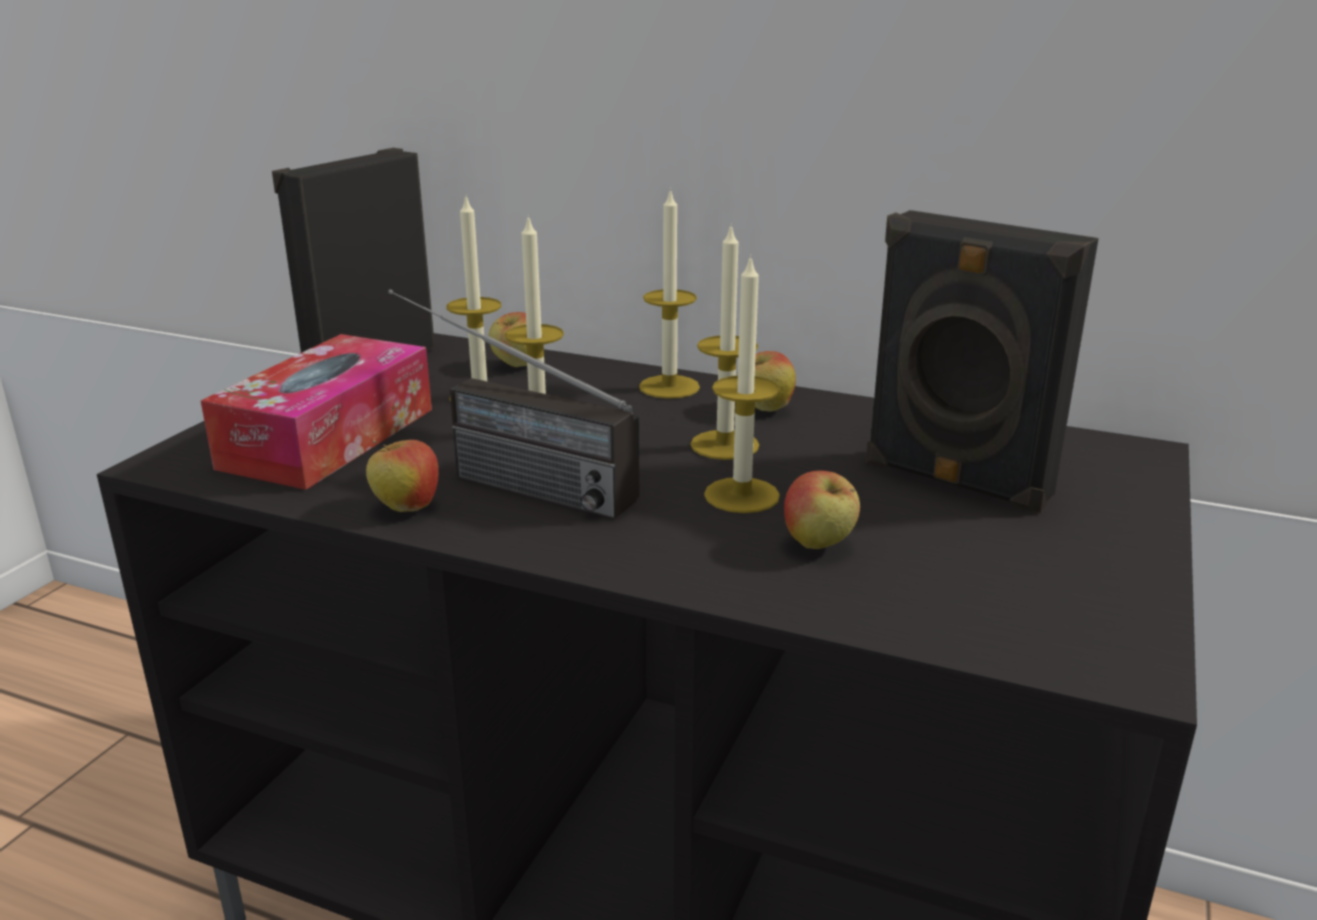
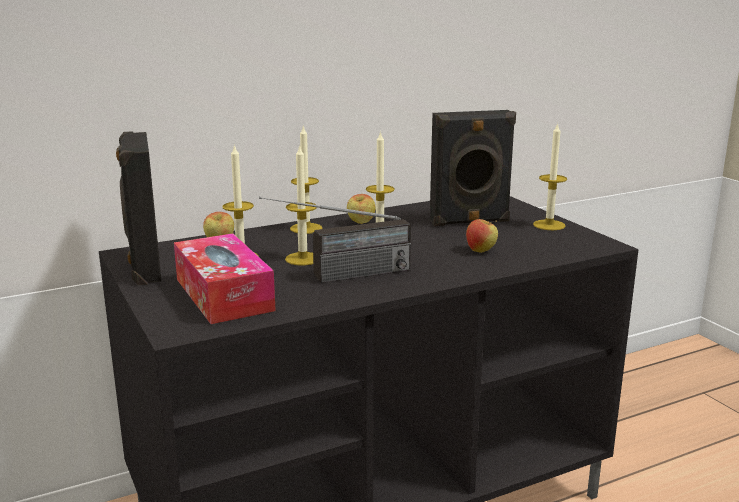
camera: 50 degrees left, 5 degrees down
apple [366,440,439,512] -> none
candle [704,254,780,513] -> candle moved to [533,123,567,230]

